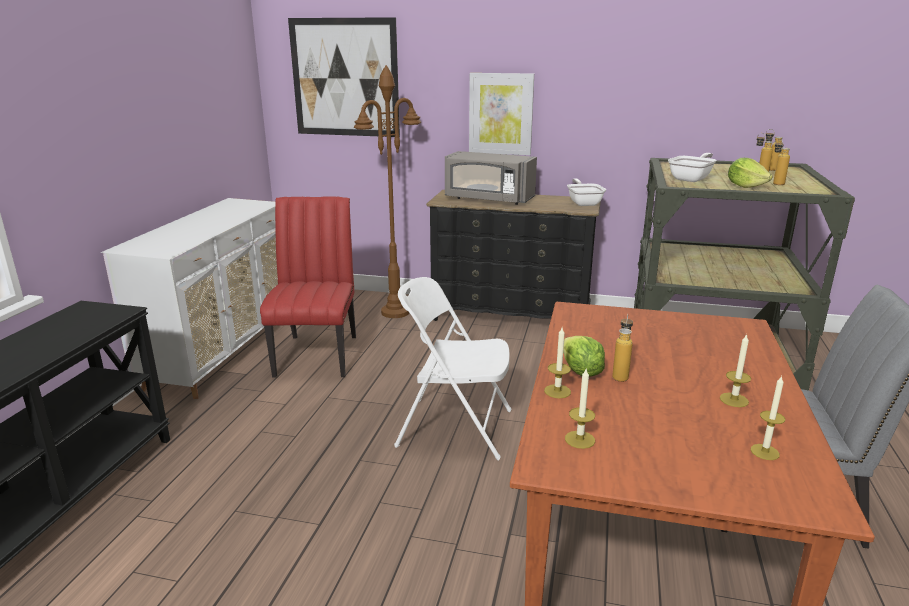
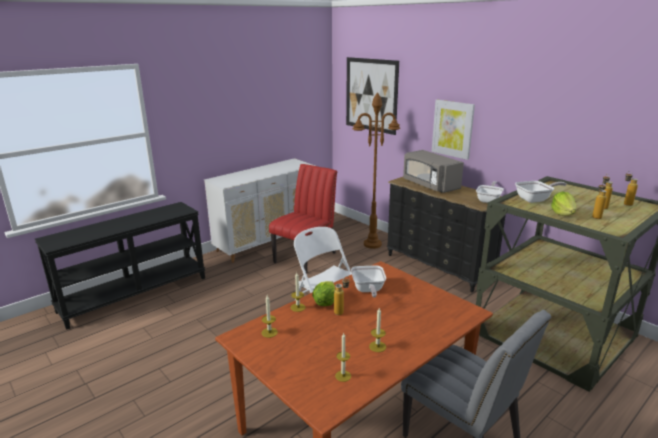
camera: 35 degrees right, 0 degrees up
none -> frying pan [351,265,386,298]

